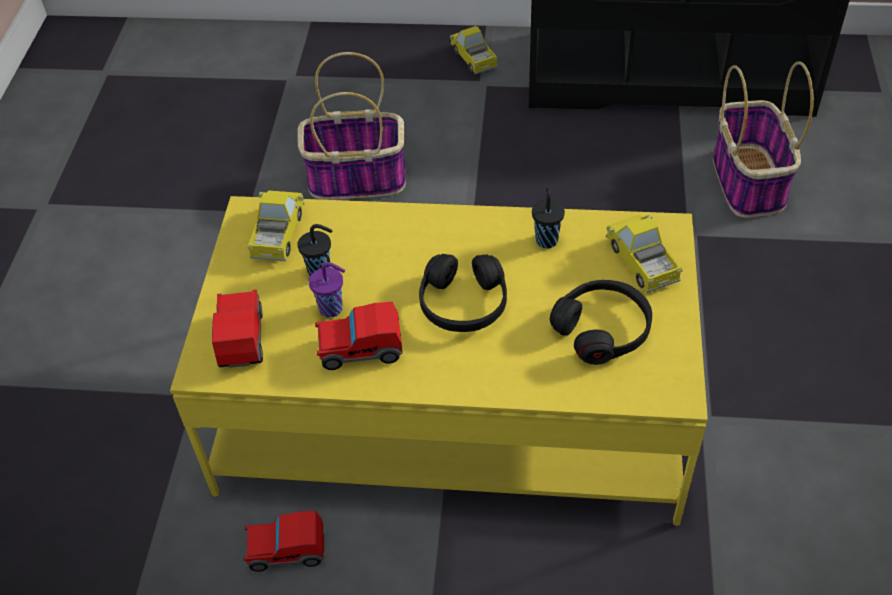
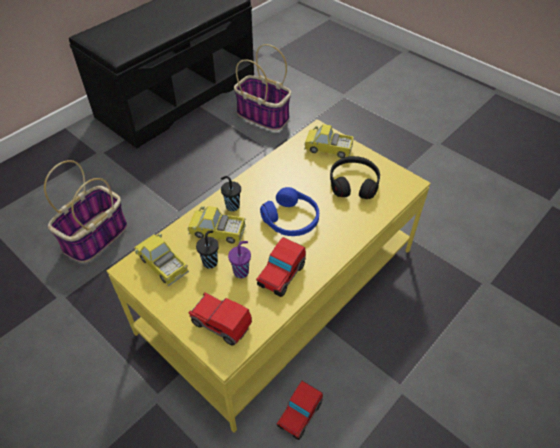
camera: 55 degrees left, 0 degrees up
black headphones [419,254,507,332] -> blue headphones [260,187,319,236]
toy truck [450,26,498,74] -> toy truck moved to [187,206,246,244]
black cup [532,188,565,248] -> black cup moved to [221,176,241,211]

